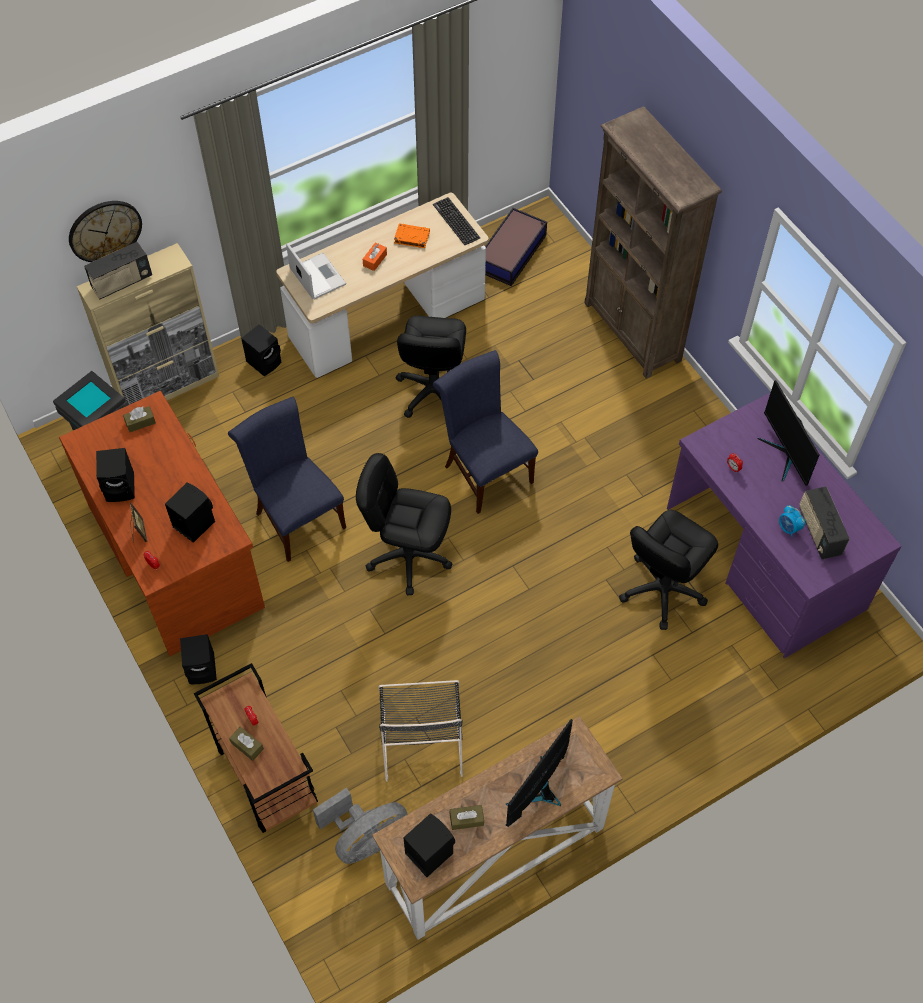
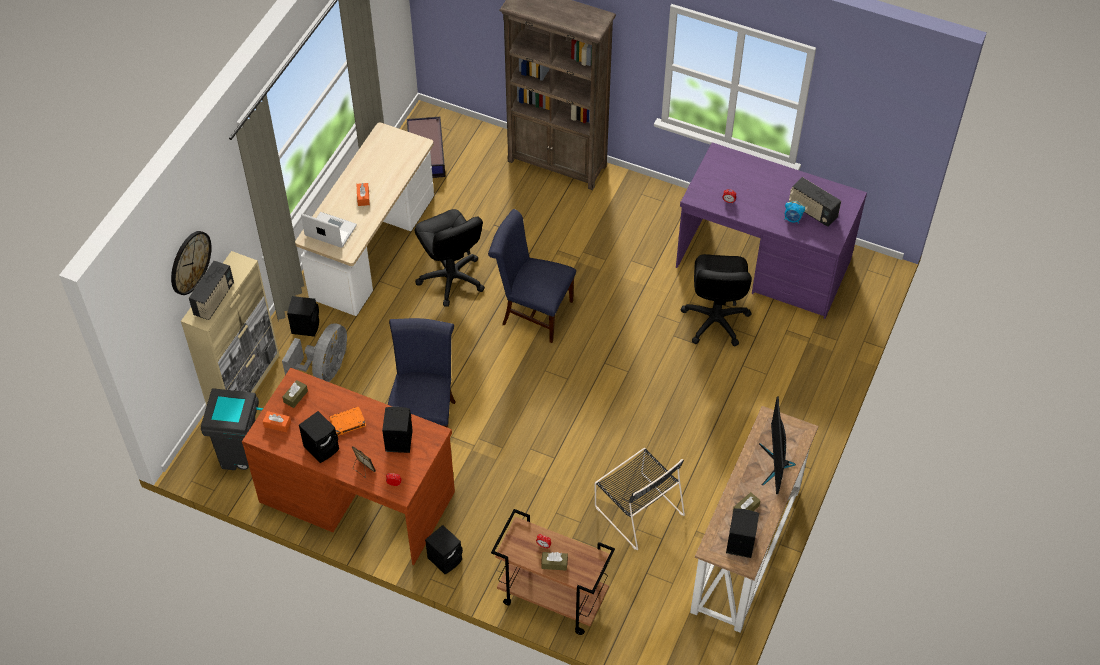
camera: 35 degrees left, 5 degrees down
blue chair [228,397,346,562] -> blue chair turned 75 degrees clockwise [388,318,456,428]
grey fan [313,788,407,864] -> grey fan moved to [282,323,347,382]
black office chair [356,453,452,595] -> none
orange book [394,223,430,248] -> orange book moved to [329,407,366,436]
keyboard [433,197,480,245] -> none
monitor [758,380,820,486] -> none
none -> orange tissue box [263,411,291,432]

